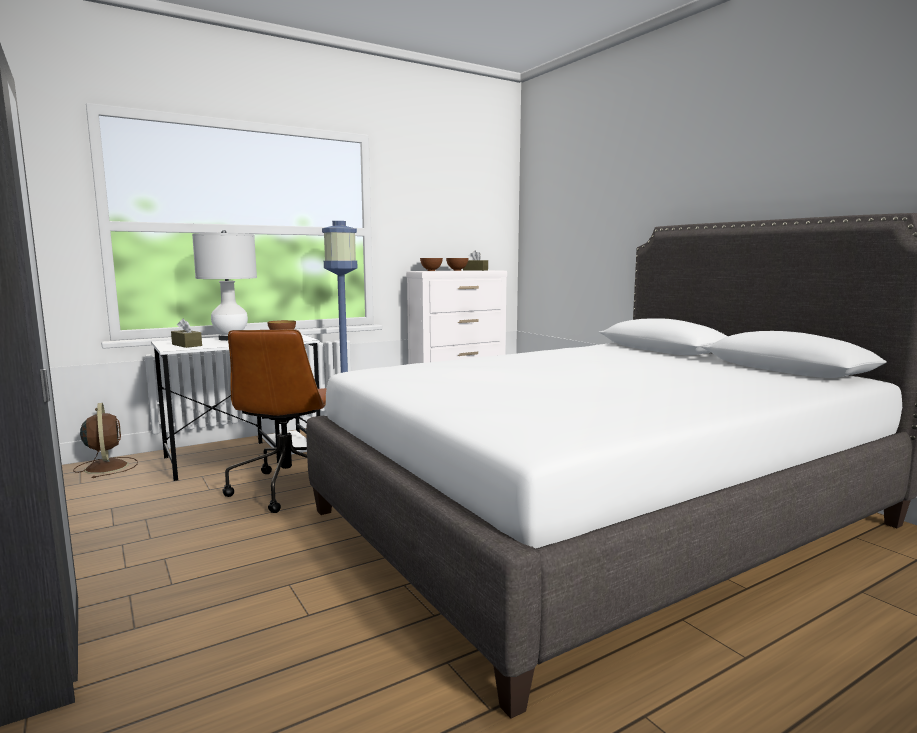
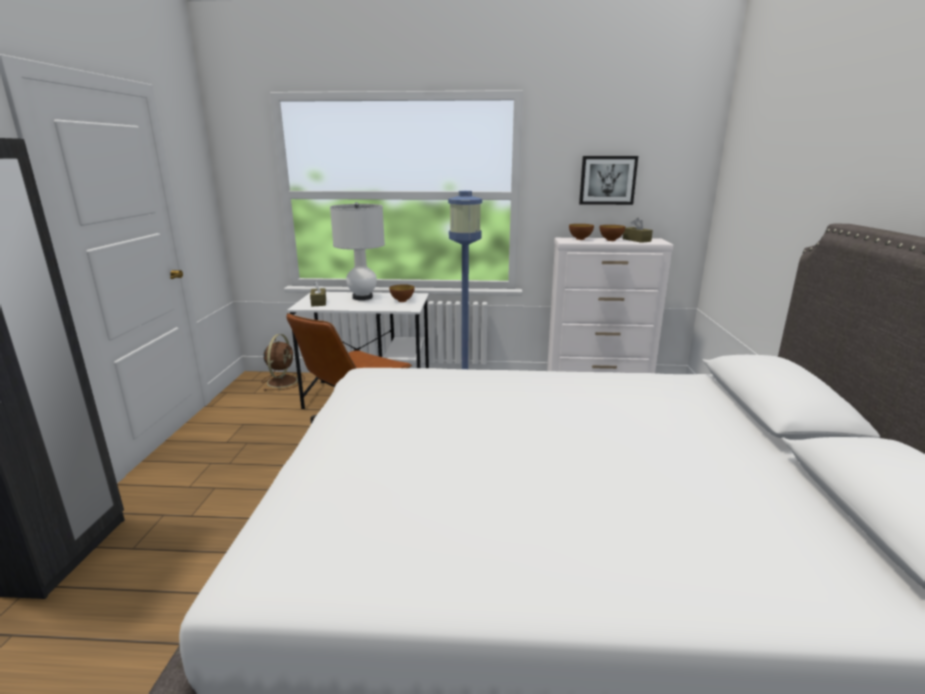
camera: 35 degrees right, 10 degrees up
none -> picture [579,156,638,205]

